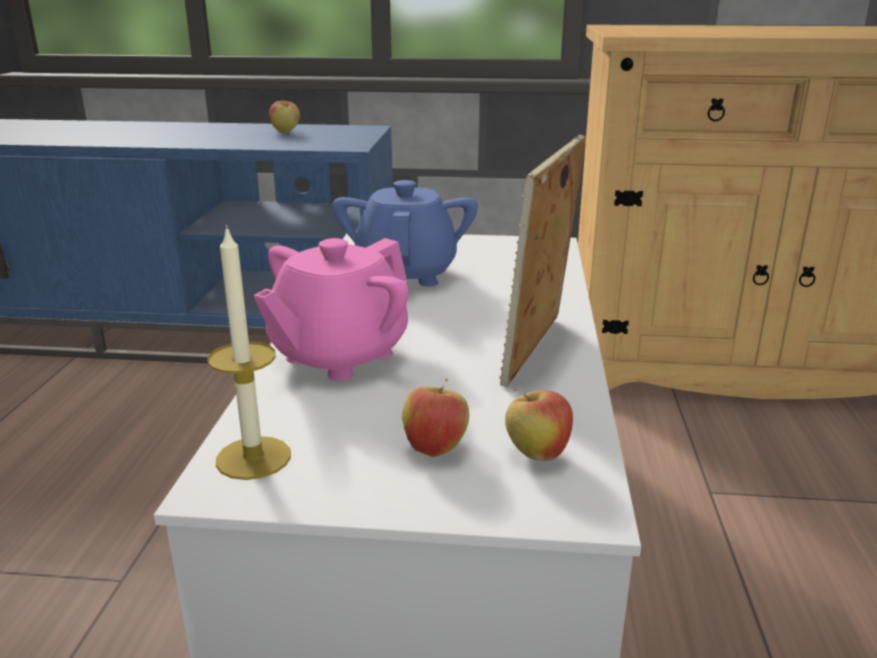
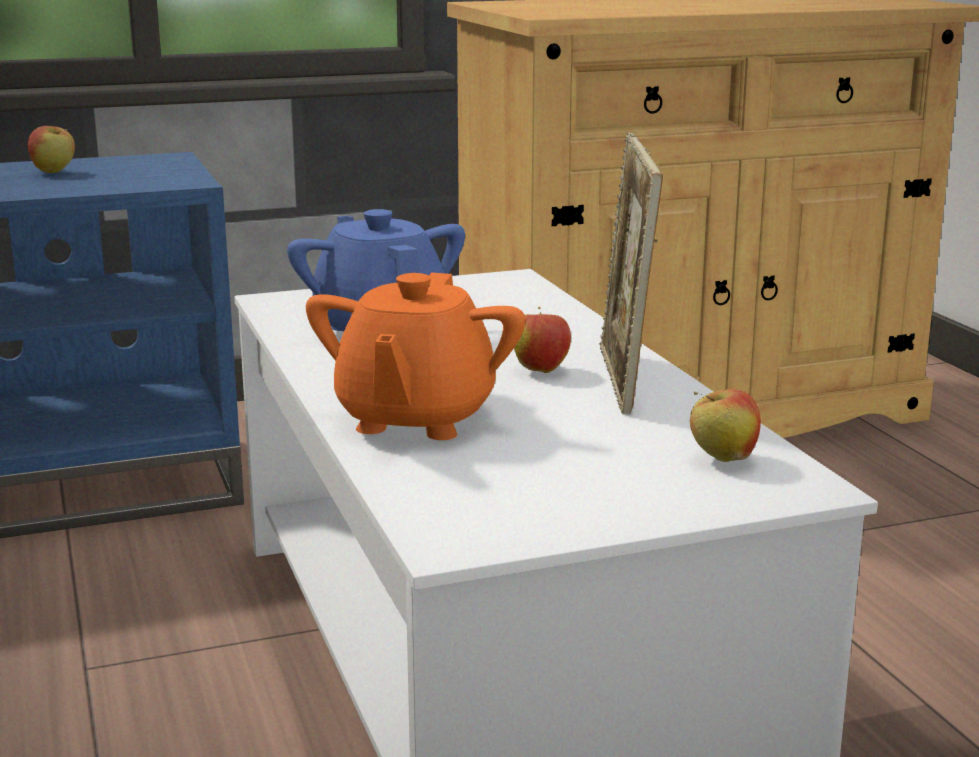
camera: 25 degrees left, 5 degrees down
candle [207,225,291,480] -> none
pink teapot [254,238,409,381] -> orange teapot [306,272,525,440]
apple [402,378,469,457] -> apple moved to [514,307,571,373]

